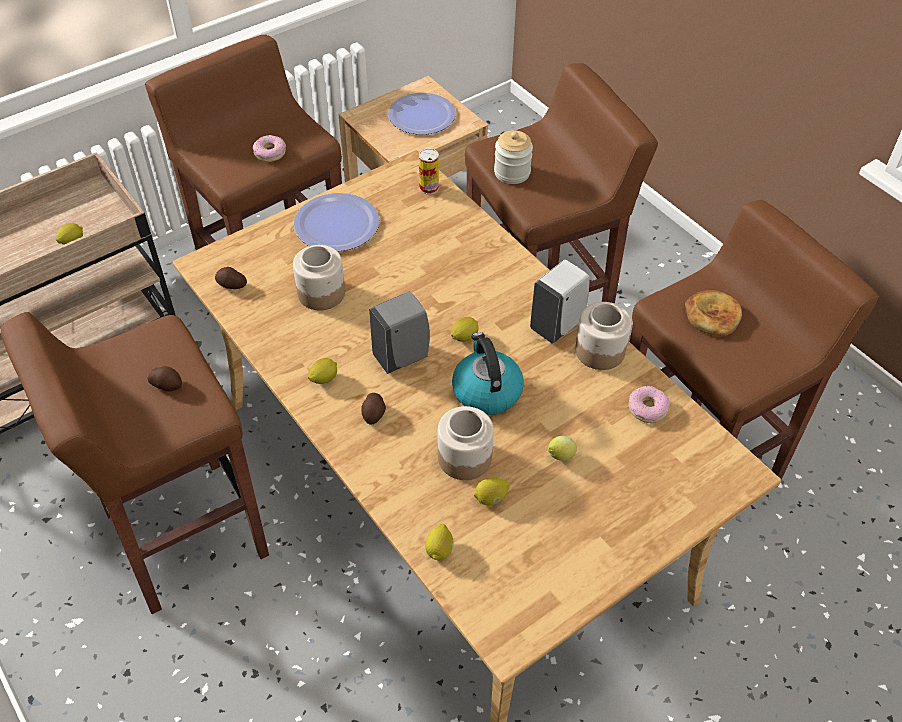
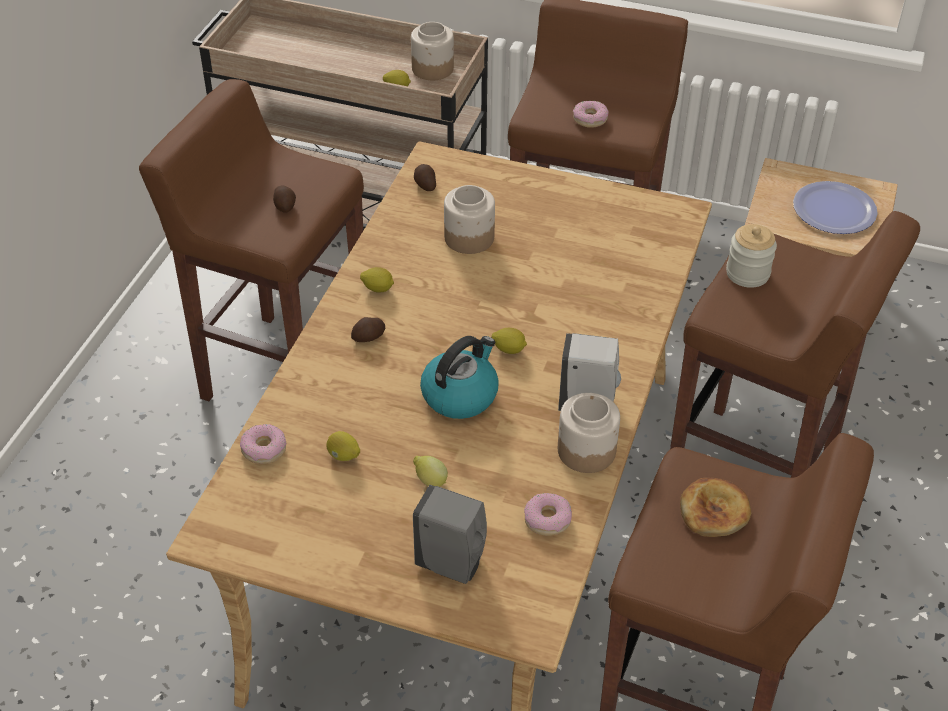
camera: 55 degrees right, 5 degrees down
plate [294,193,380,252] -> none
grey soap dispenser [369,291,430,374] -> grey soap dispenser moved to [413,485,487,584]
can [419,148,439,195] -> none
lemon [426,524,454,560] -> donut [240,424,286,464]
jar [438,406,494,480] -> jar moved to [411,22,454,80]

